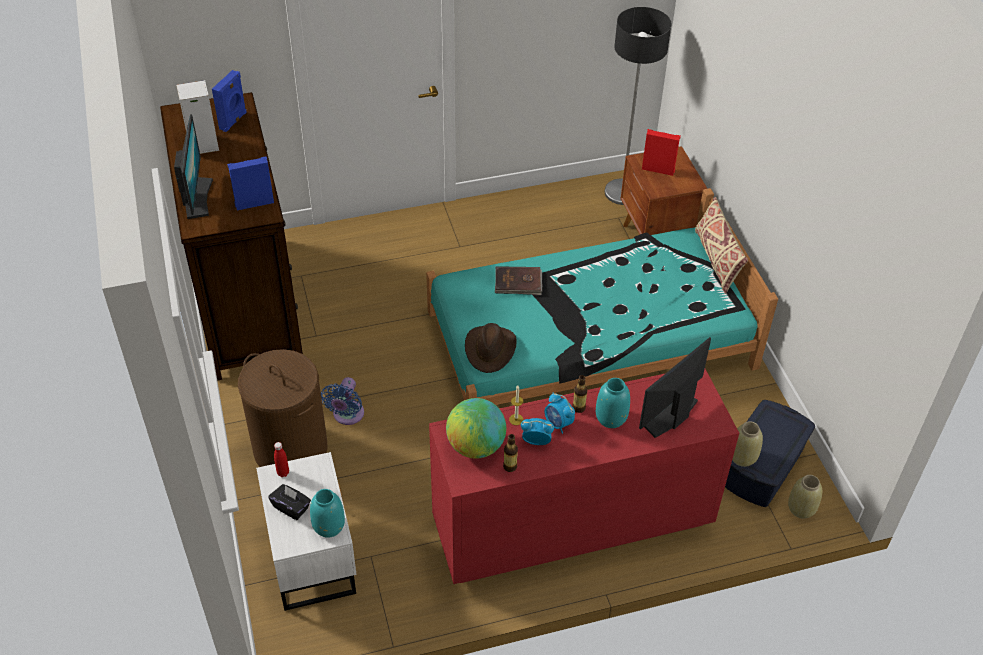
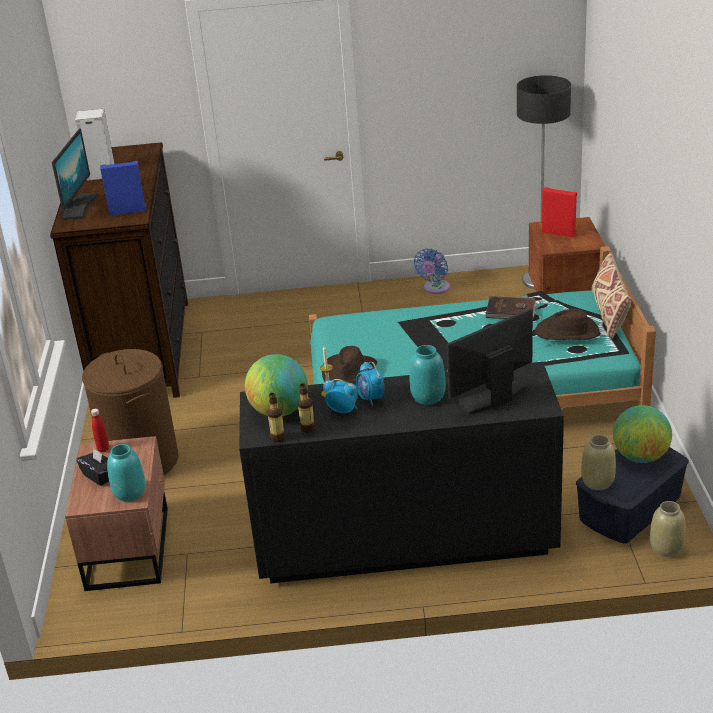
camera: 15 degrees right, 15 degrees down
blue speaker [212,70,247,132] -> none
white nightstand [256,452,356,611] -> brown nightstand [65,436,168,591]
blue fan [321,377,364,425] -> blue fan moved to [414,248,450,294]
red dresser [429,369,739,584] -> black dresser [239,362,564,583]
brown book [495,267,542,295] -> brown book moved to [485,296,537,319]
bottle [572,375,588,413] -> bottle moved to [267,393,285,442]
none -> brown hat [535,309,599,340]
none -> globe [613,405,672,463]

